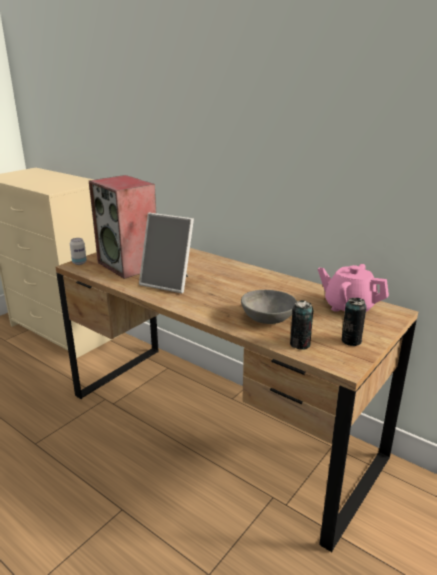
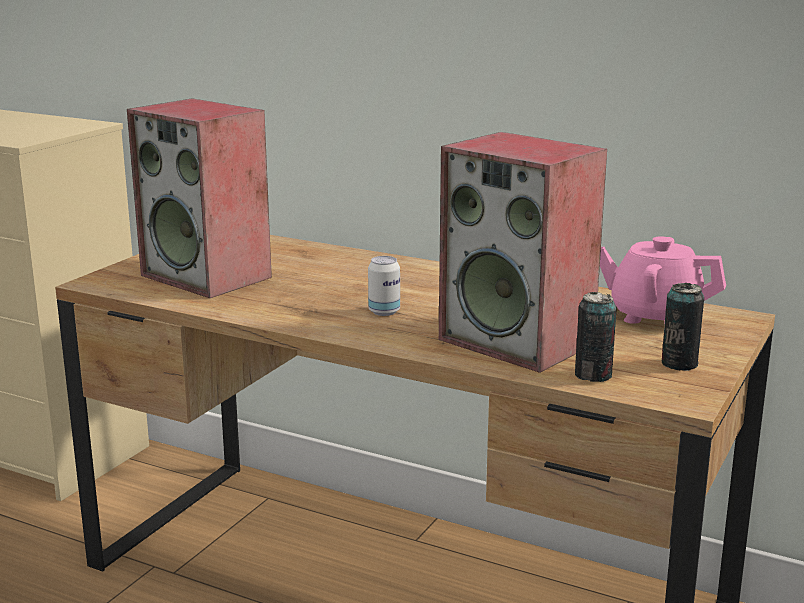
camera: 10 degrees left, 5 degrees down
can [70,238,87,265] -> can moved to [368,256,400,316]
picture frame [139,213,194,293] -> none
grey bowl [241,290,297,324] -> speaker [439,132,607,373]

